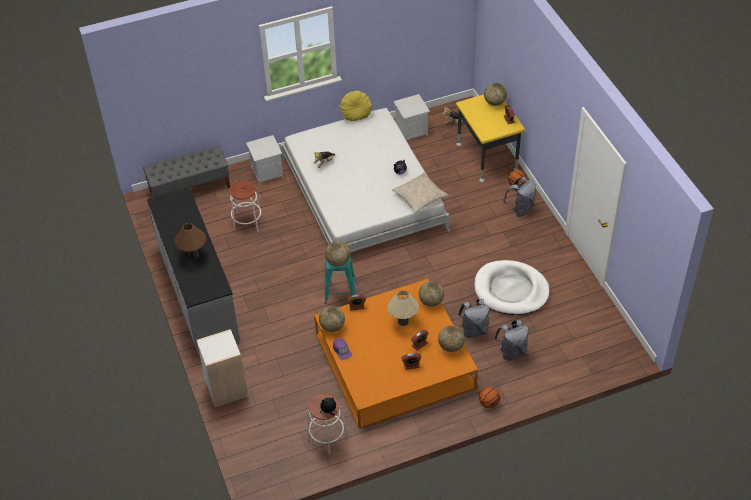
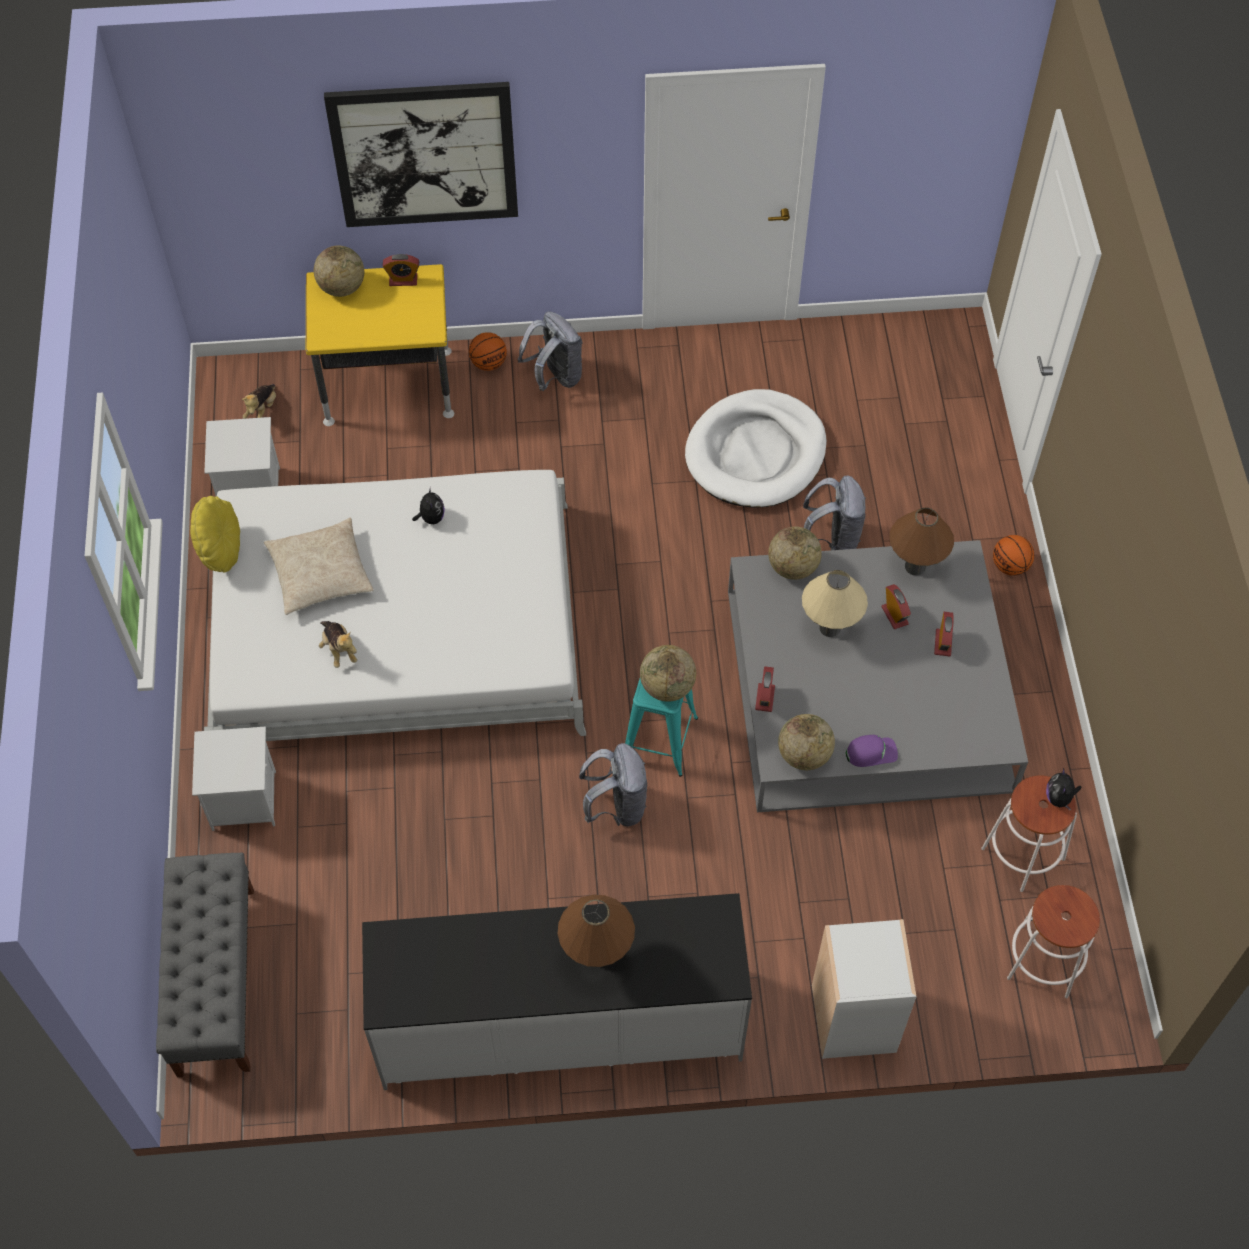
camera: 75 degrees left, 10 degrees up
white stool [229,180,261,231] -> white stool moved to [1007,885,1100,998]
orange coffee table [314,279,478,429] -> grey coffee table [728,540,1028,812]
beige pillow [392,172,448,213] -> beige pillow moved to [264,517,373,615]
globe [438,326,465,352] -> brown table lamp [889,508,954,575]
grey backpack [494,320,529,361] -> grey backpack moved to [579,743,648,826]
none -> picture [324,82,518,227]

